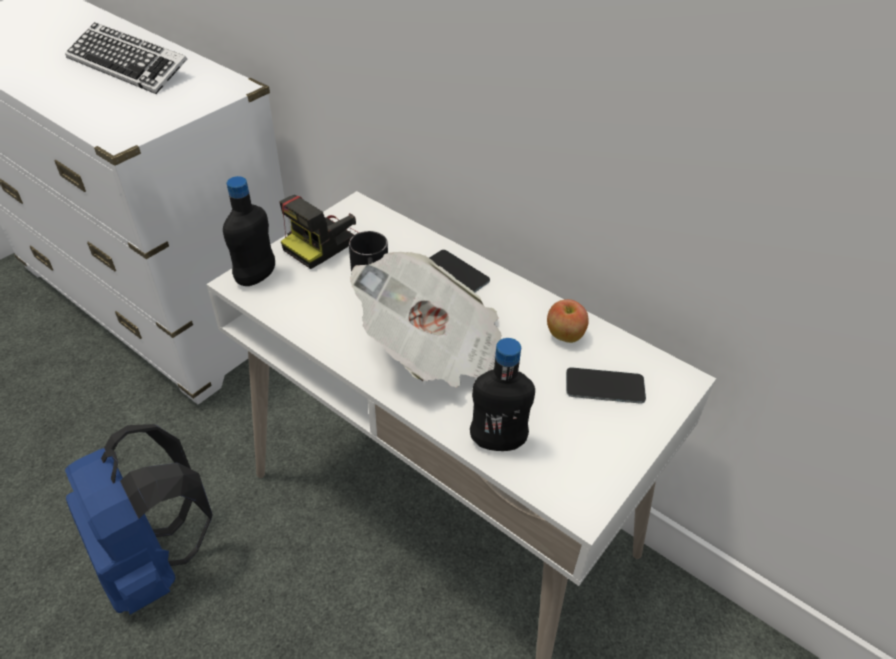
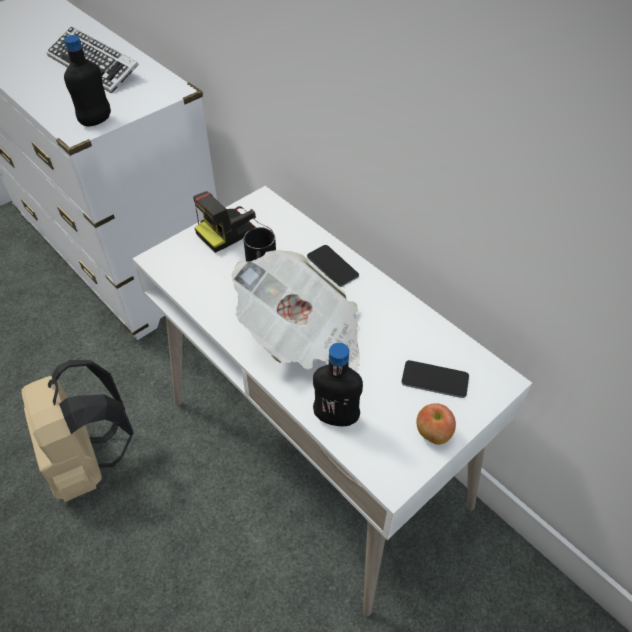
camera: 10 degrees right, 5 degrees up
blue backpack [65,424,213,615] -> beige backpack [21,360,134,502]
black bottle [223,176,275,286] -> black bottle moved to [64,35,111,127]
apple [547,299,589,343] -> apple moved to [417,403,456,445]

